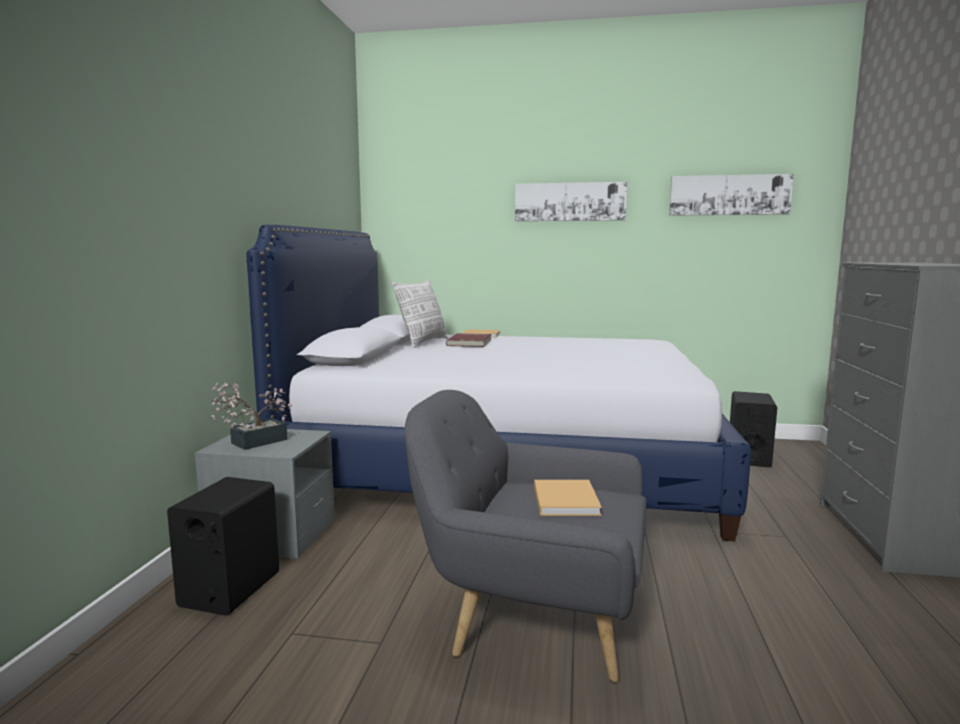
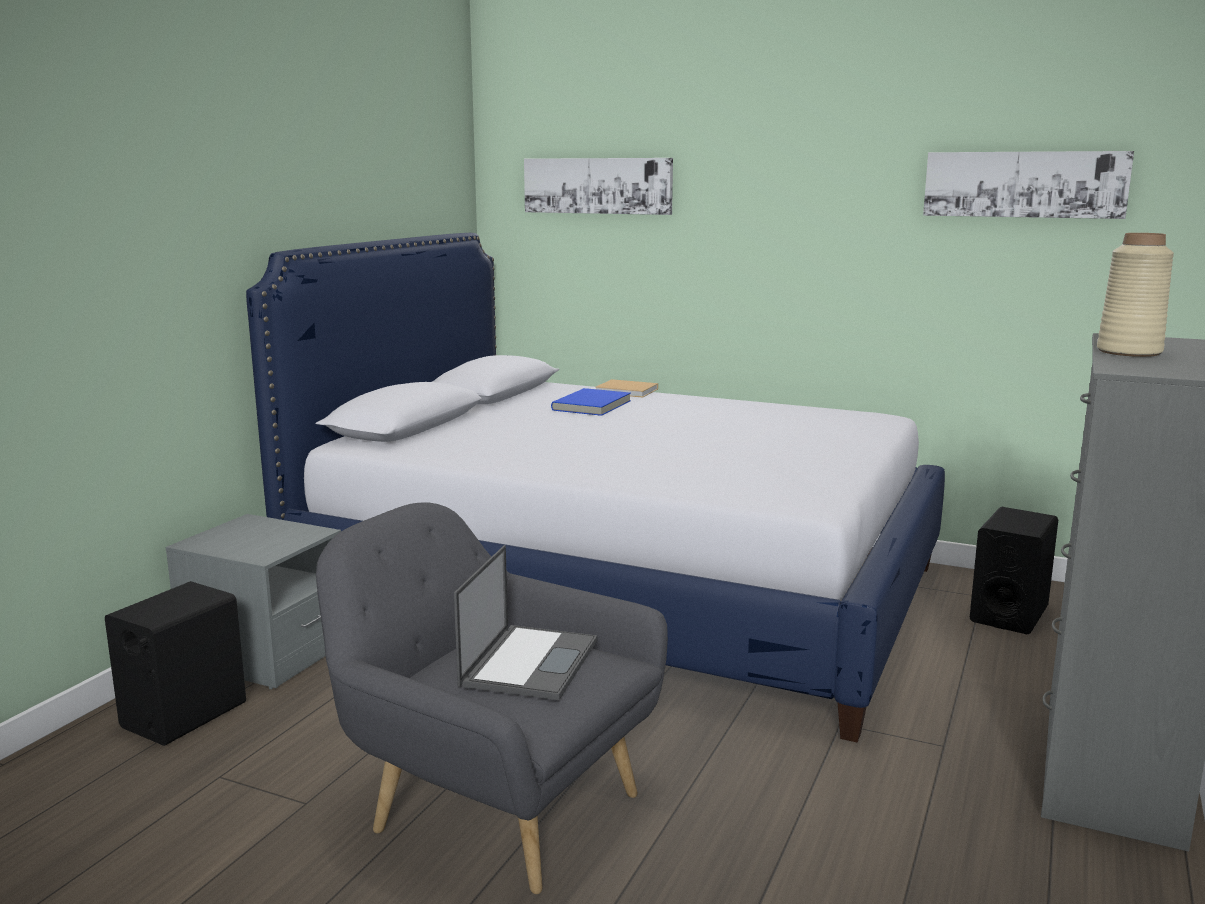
camera: 15 degrees right, 5 degrees up
potted plant [211,382,292,450] -> none
pillow [392,279,448,348] -> none
red book [446,333,491,347] -> blue book [551,388,631,416]
picture [515,182,627,221] -> picture moved to [524,158,673,215]
beige book [534,480,602,516] -> laptop [454,545,597,700]
none -> beige vase [1097,233,1174,357]

